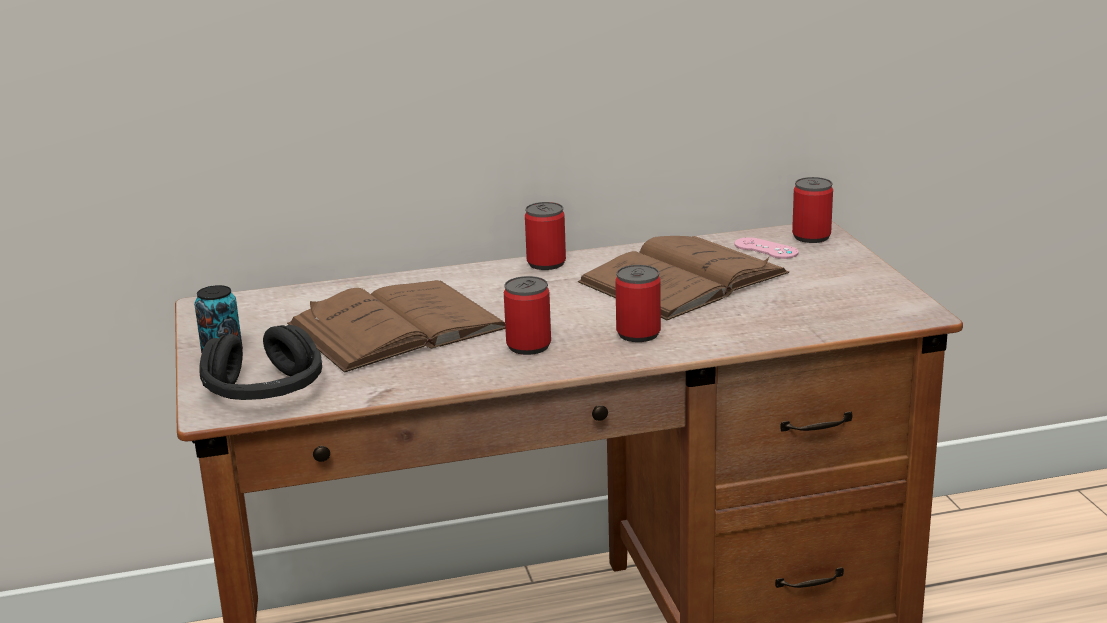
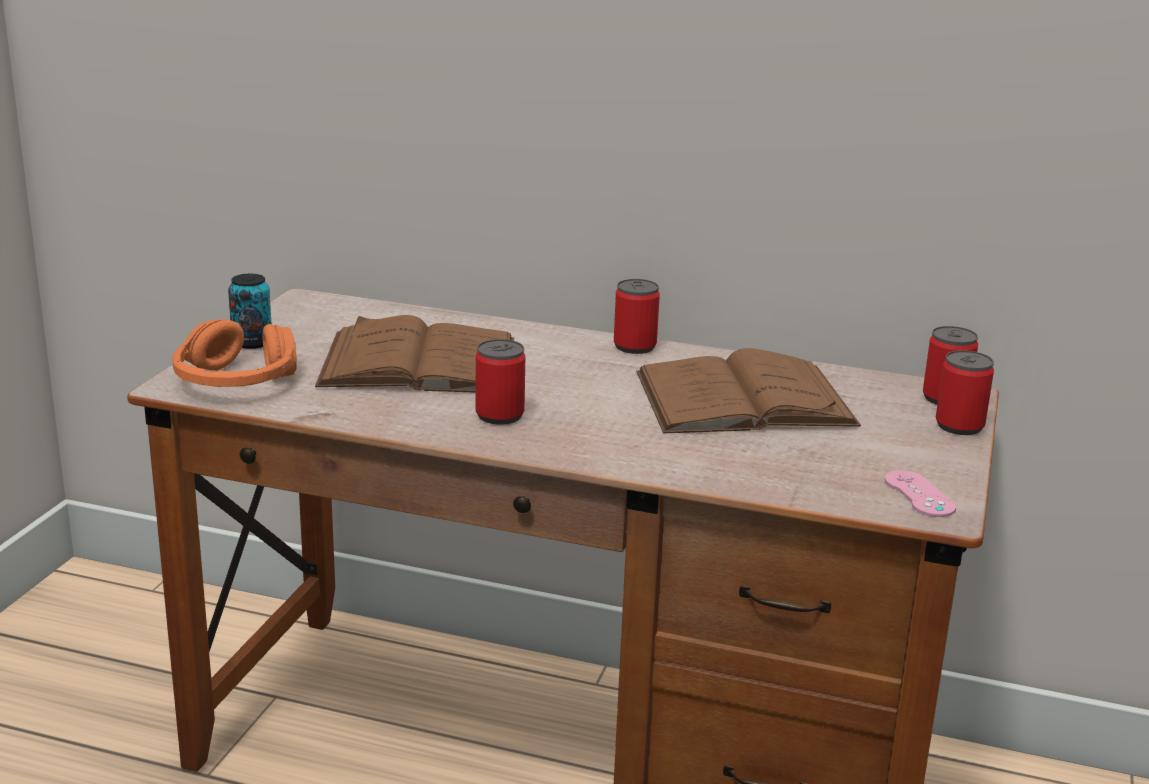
camera: 30 degrees right, 0 degrees up
black headphones [199,325,322,400] -> orange headphones [172,319,297,387]
can [615,265,661,342] -> can moved to [936,350,994,435]
pink game controller [734,237,799,259] -> pink game controller moved to [885,470,956,517]

